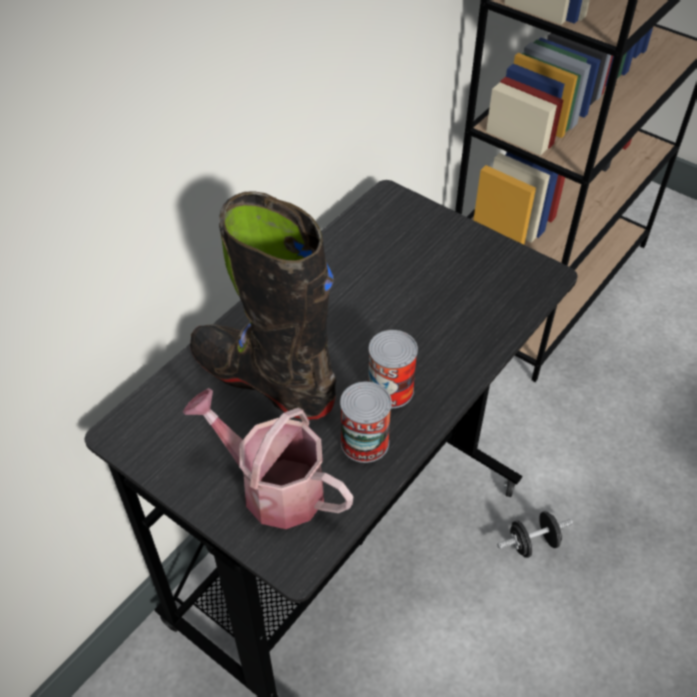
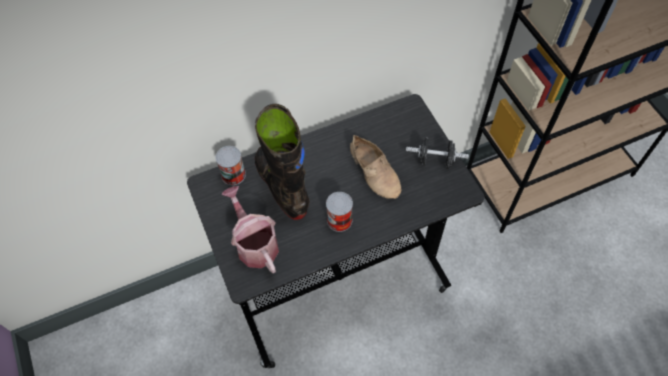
camera: 30 degrees right, 10 degrees up
can [340,382,392,463] -> can moved to [215,146,246,185]
black dumbbell [497,511,573,558] -> black dumbbell moved to [406,137,469,169]
none -> beige shoe [350,135,401,199]

